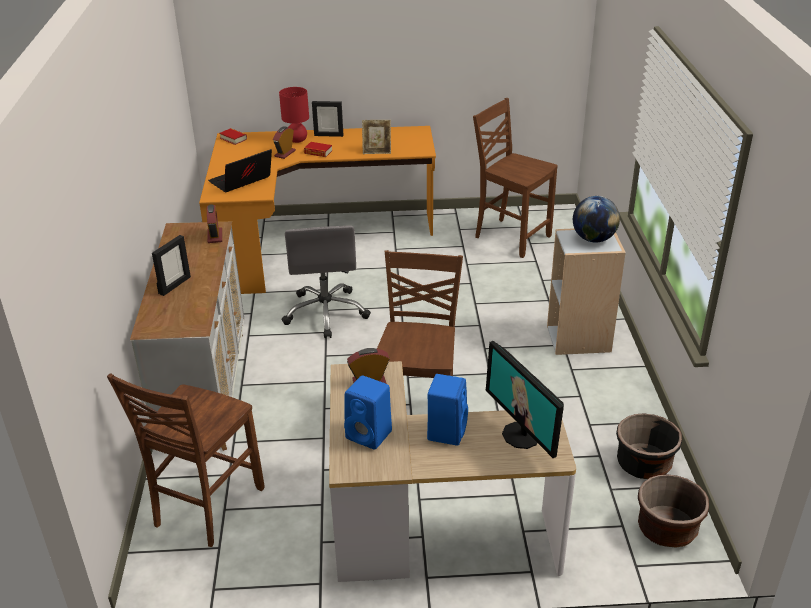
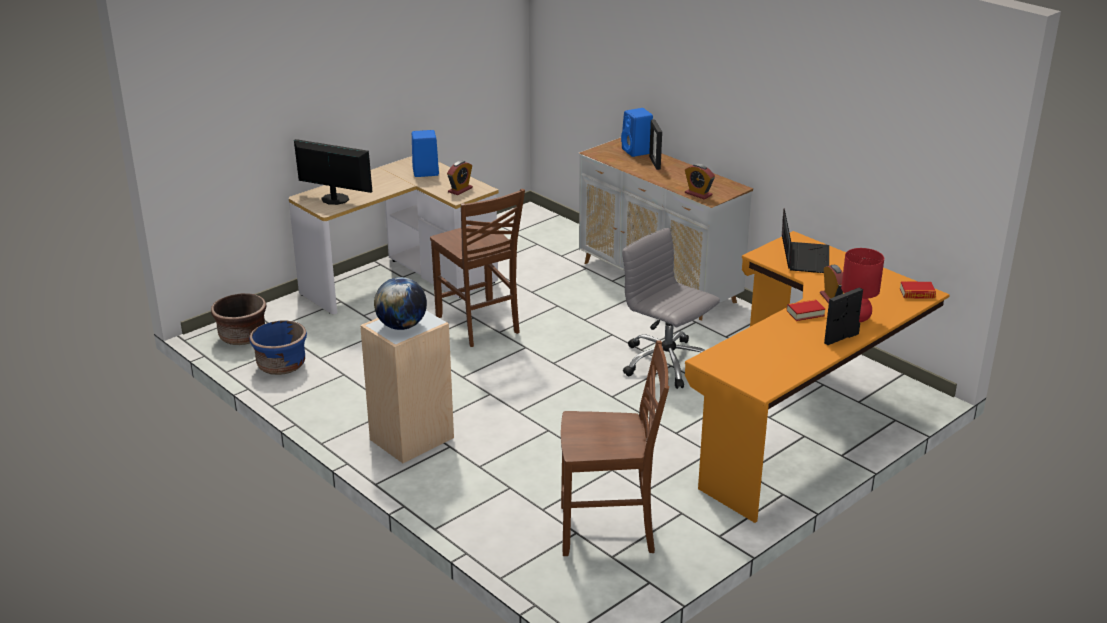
camera: 140 degrees right, 5 degrees down
brown chair [107,373,265,547] -> none
picture frame [362,120,391,154] -> none
blue speaker [427,374,468,446] -> blue speaker moved to [621,108,653,157]
black planter [616,413,682,479] -> blue planter [249,321,307,375]

